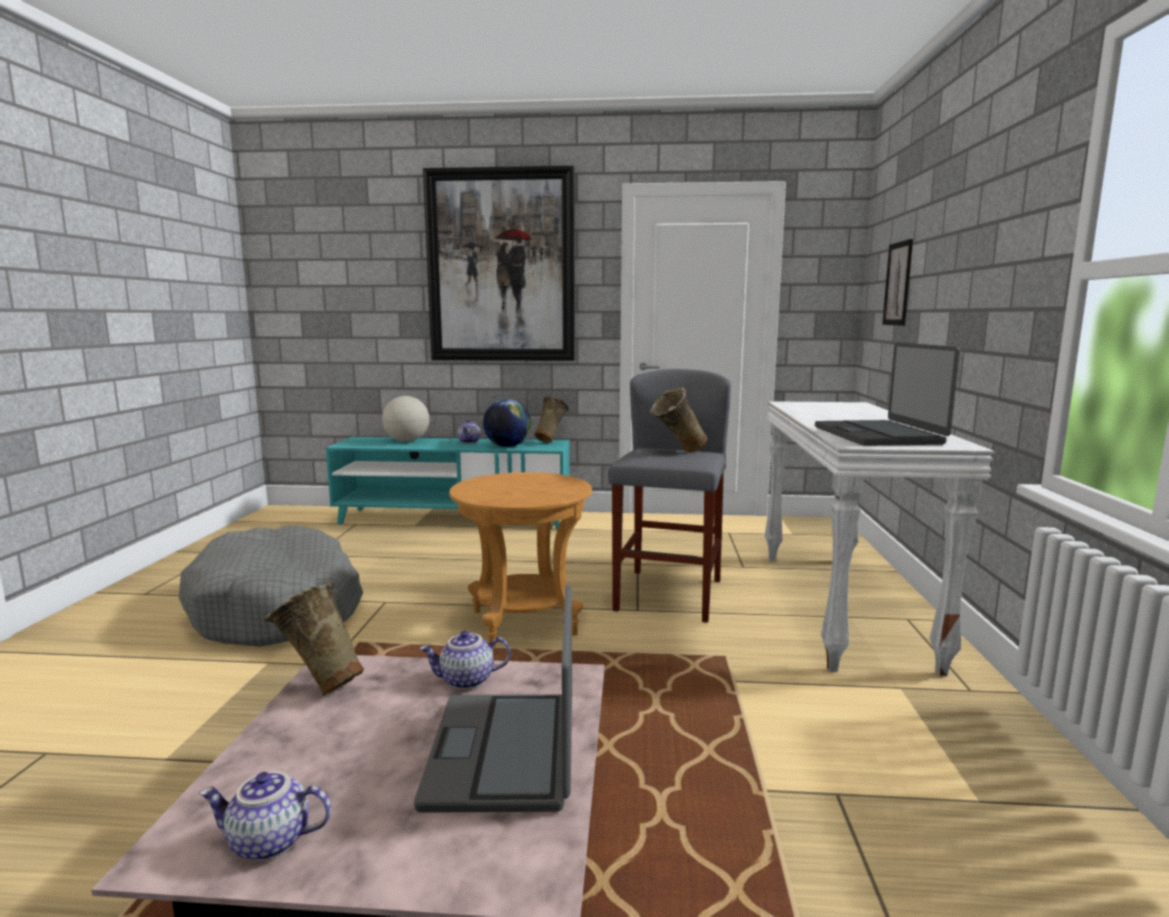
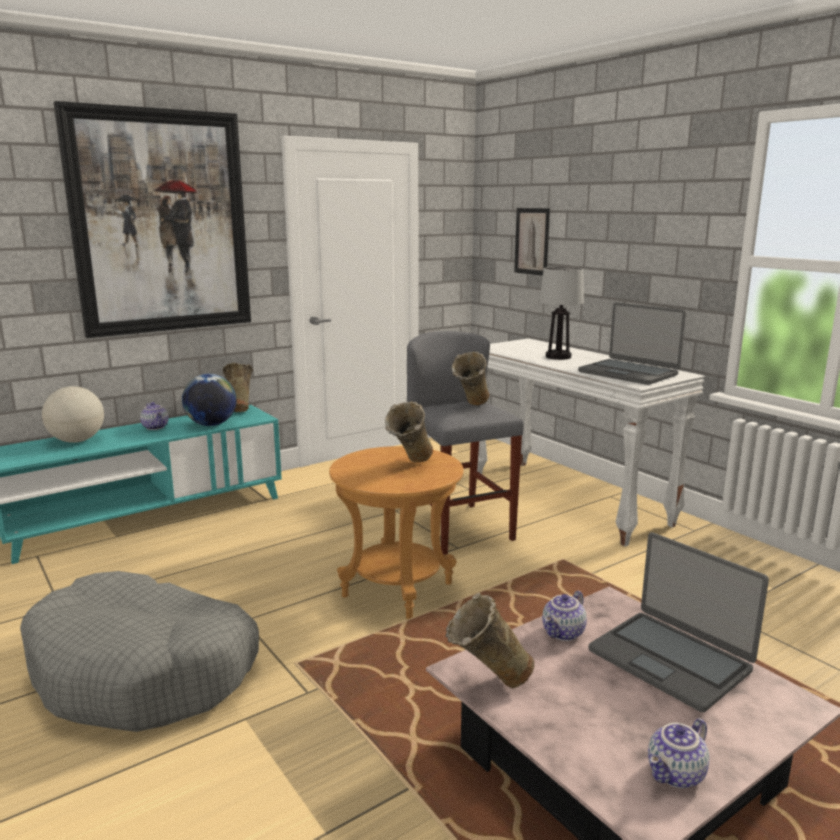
camera: 40 degrees left, 5 degrees up
none -> beige vase [385,401,433,463]
none -> table lamp [539,267,584,360]

